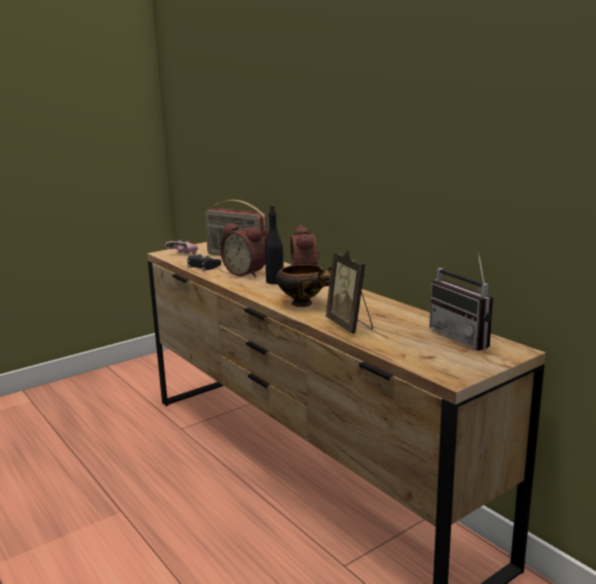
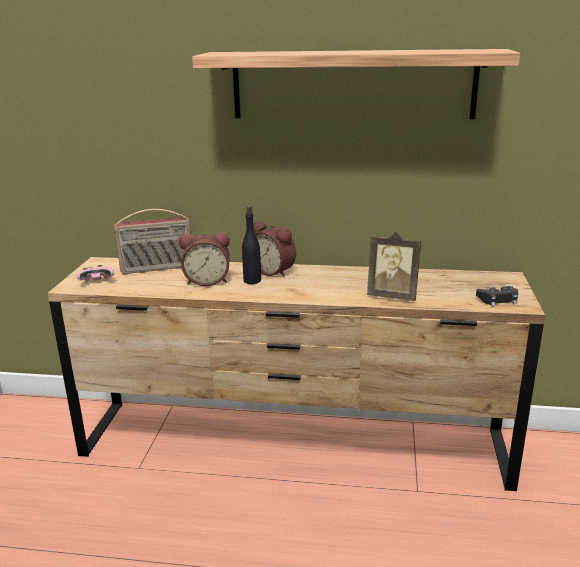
camera: 45 degrees left, 5 degrees up
black game controller [187,254,221,271] -> black game controller moved to [476,286,518,306]
bowl [276,264,332,307] -> none
radio [429,252,493,350] -> none
none -> shelf [192,49,520,119]

